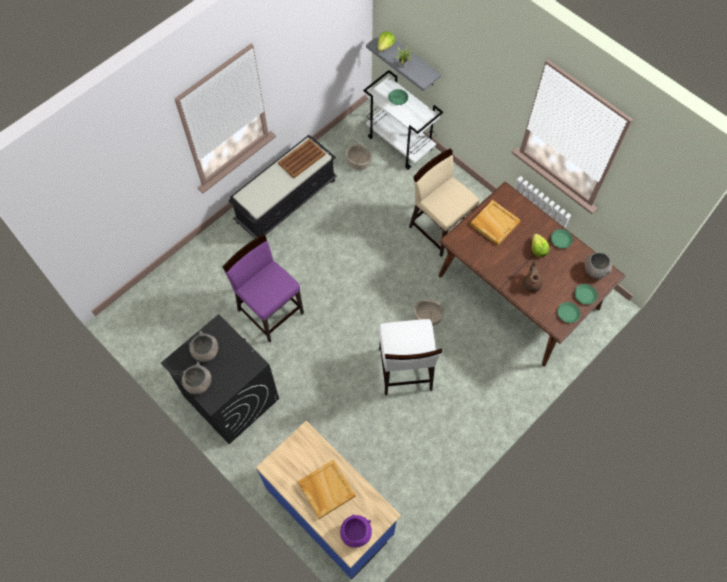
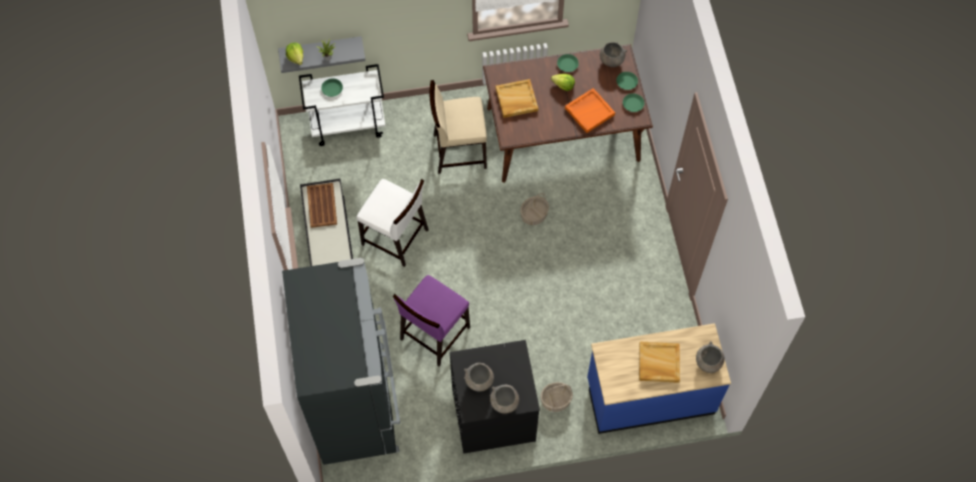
camera: 55 degrees left, 0 degrees up
purple chair [223,234,304,343] -> purple chair turned 45 degrees counterclockwise [393,275,470,366]
purple bowl [340,515,372,547] -> grey bowl [696,341,725,373]
basket [346,139,372,170] -> basket moved to [540,382,573,412]
white chair [379,319,442,395] -> white chair moved to [356,179,429,267]
brown teapot [523,260,542,293] -> orange tray [565,88,615,133]
none -> black fridge [282,258,400,465]

